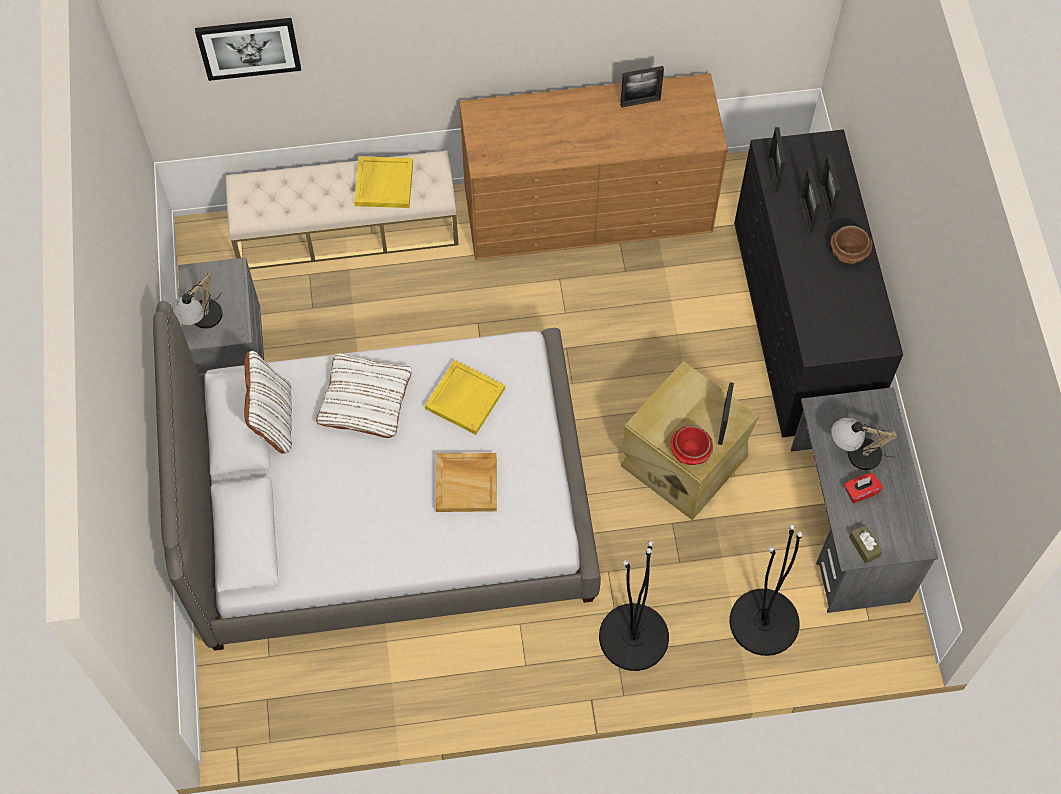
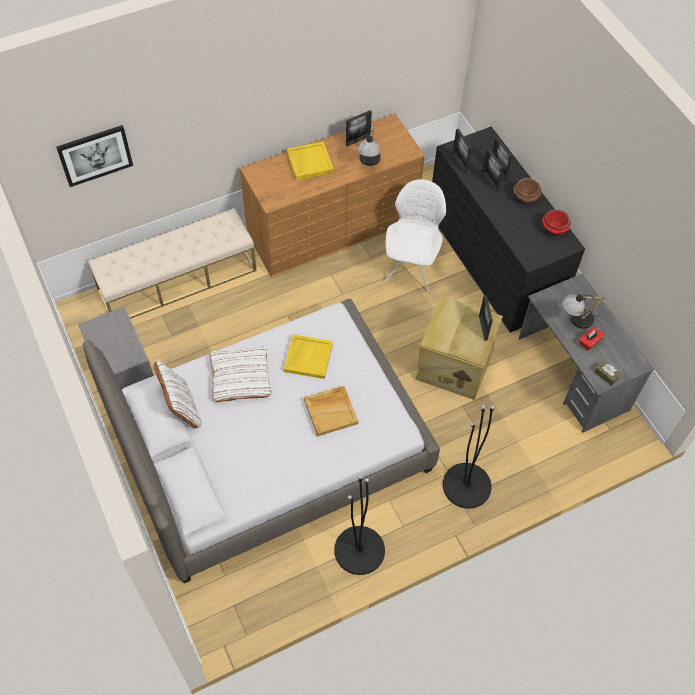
camera: 20 degrees left, 5 degrees down
table lamp [171,273,223,329] -> table lamp moved to [357,125,381,166]
yellow tray [354,156,413,208] -> yellow tray moved to [287,141,334,180]
red bowl [671,425,713,465] -> red bowl moved to [542,209,571,235]
black floor lamp [730,524,803,656] -> black floor lamp moved to [334,475,385,575]
none -> white chair [384,179,446,292]

